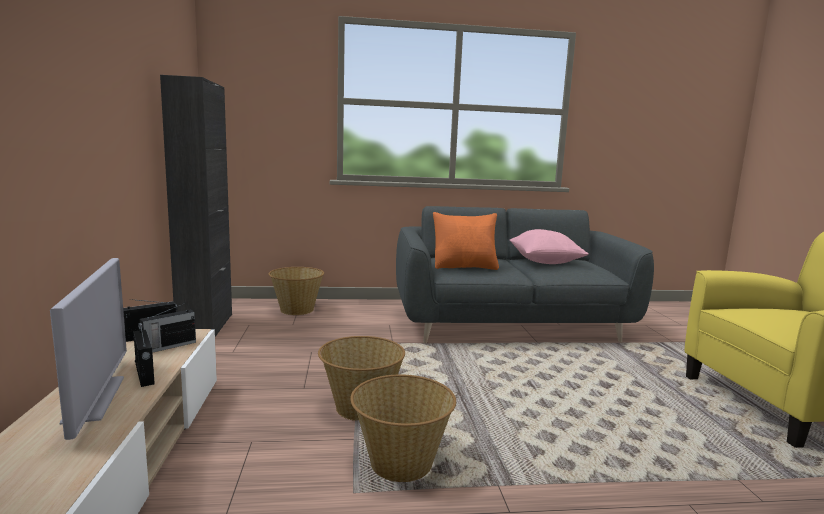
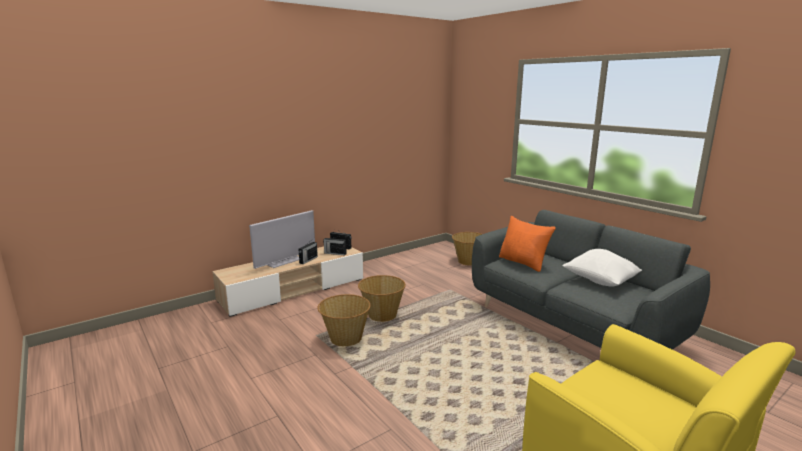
camera: 60 degrees right, 5 degrees up
black cabinet [160,75,232,337] -> none
pink pillow [510,229,588,264] -> white pillow [563,249,642,287]

